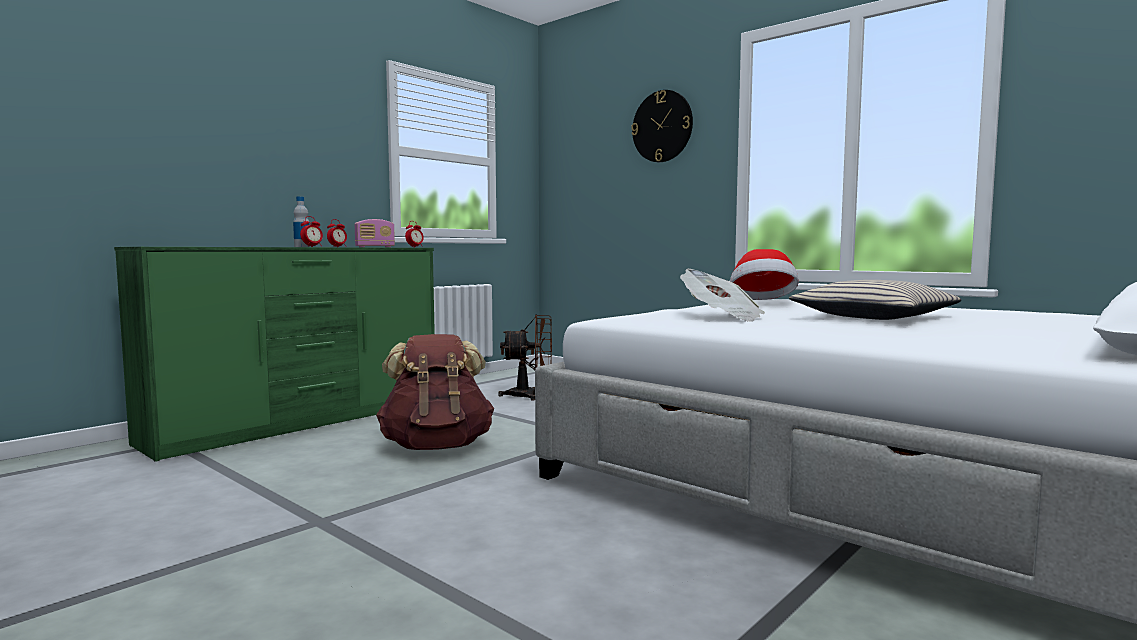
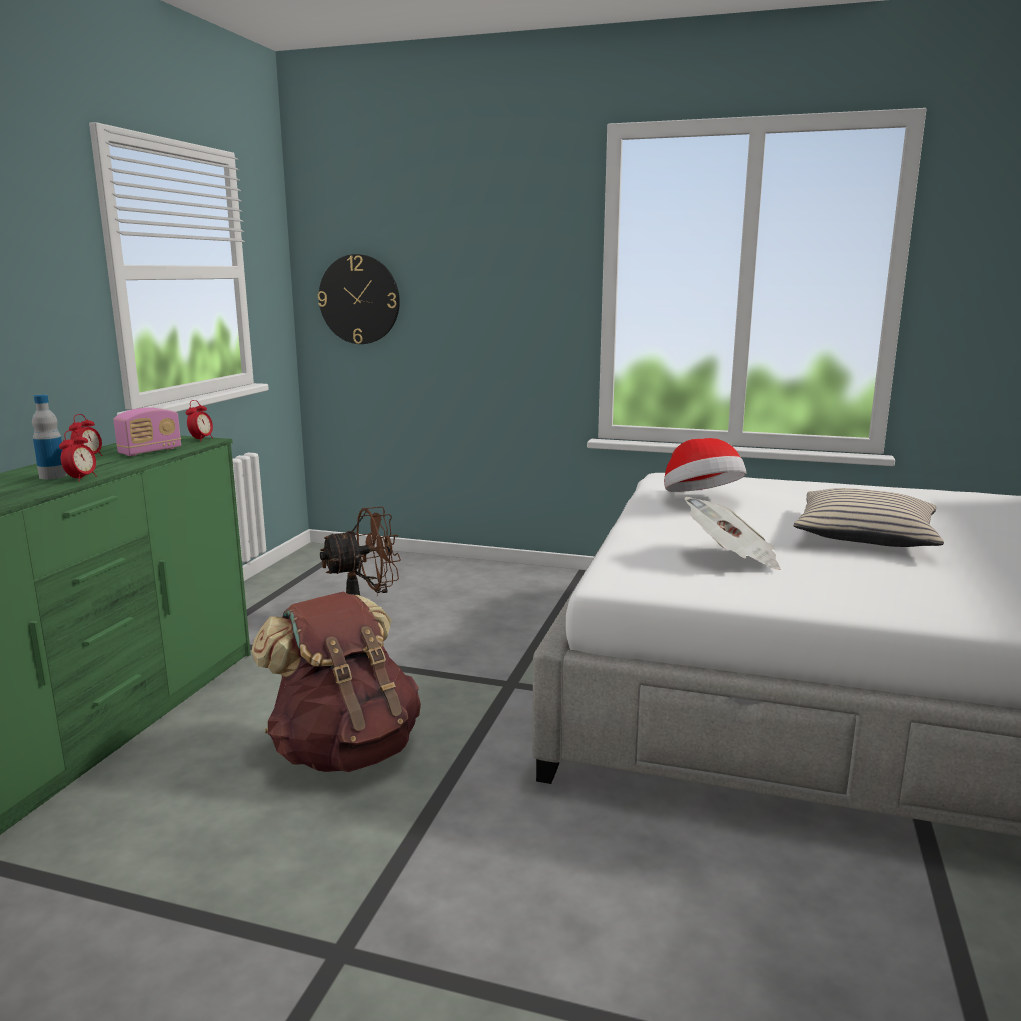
camera: 25 degrees left, 10 degrees up
wall clock [631,90,693,162] -> wall clock moved to [318,254,400,344]

